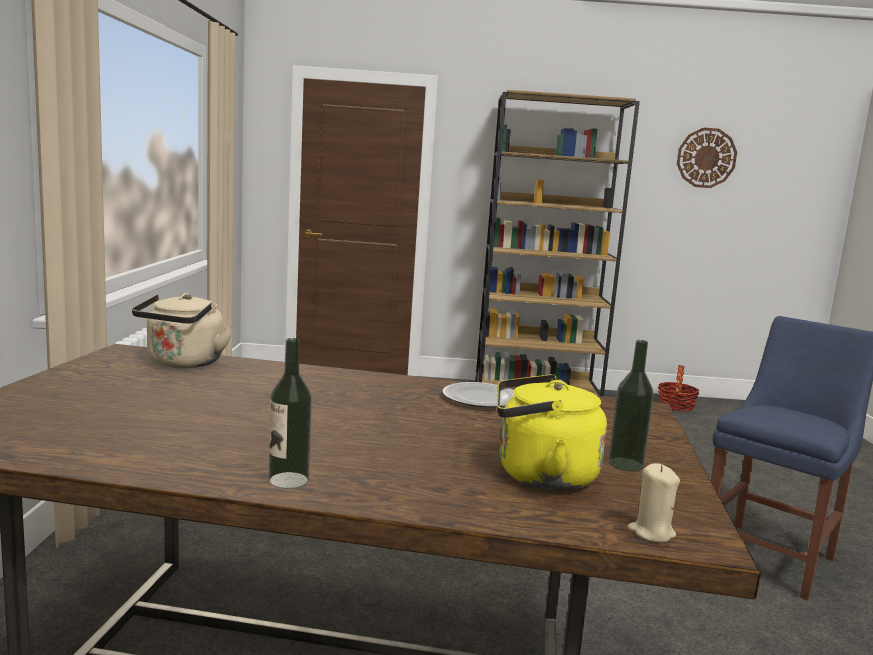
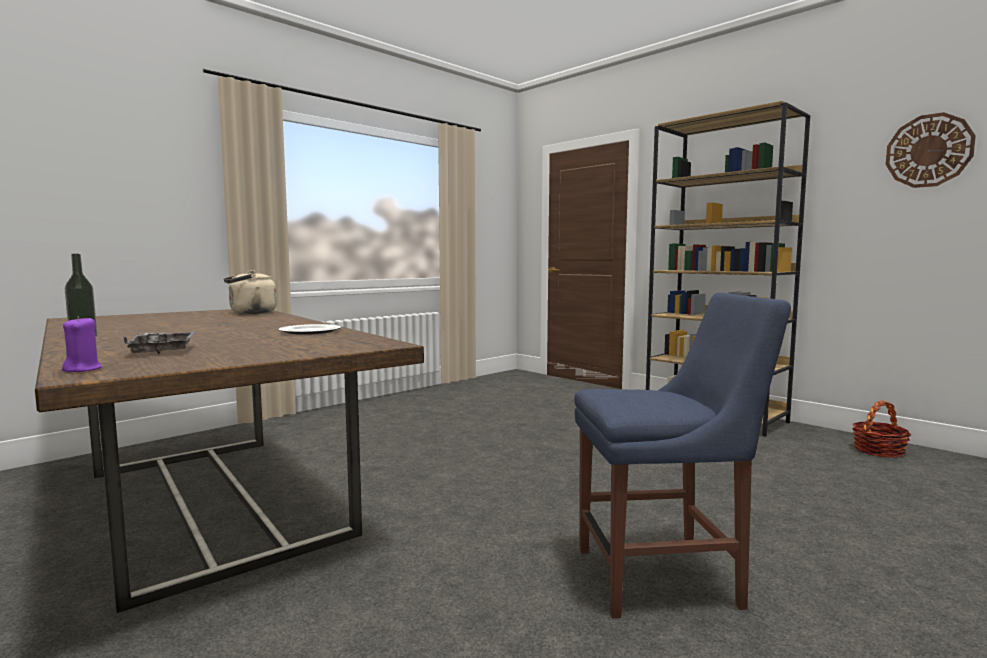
camera: 45 degrees right, 5 degrees down
yellow kettle [497,374,607,491] -> grey tray [123,332,195,354]
bottle [608,340,654,471] -> none
beige candle [628,463,680,542] -> purple candle [62,316,101,372]

